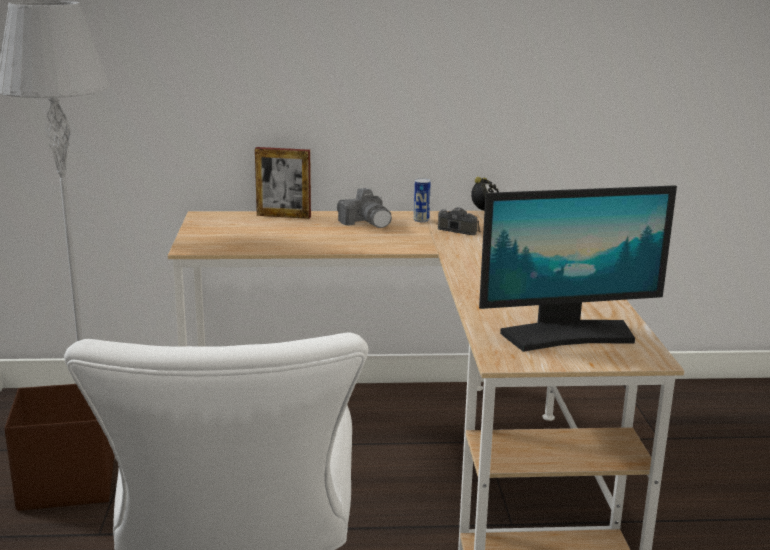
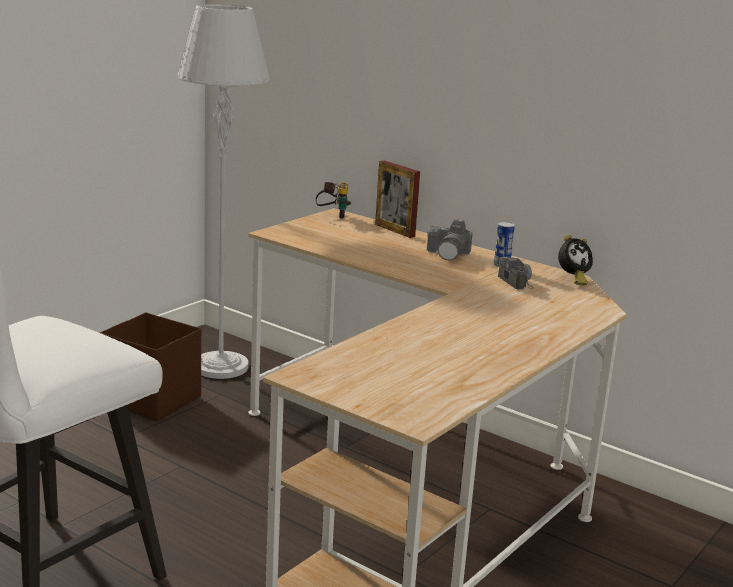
camera: 40 degrees right, 0 degrees up
monitor [479,185,677,352] -> none
none -> binoculars [316,182,351,218]

